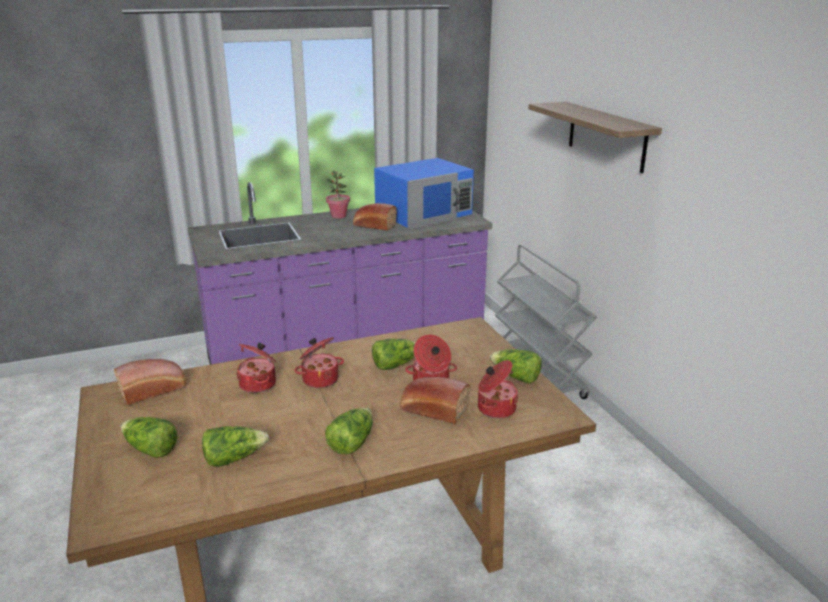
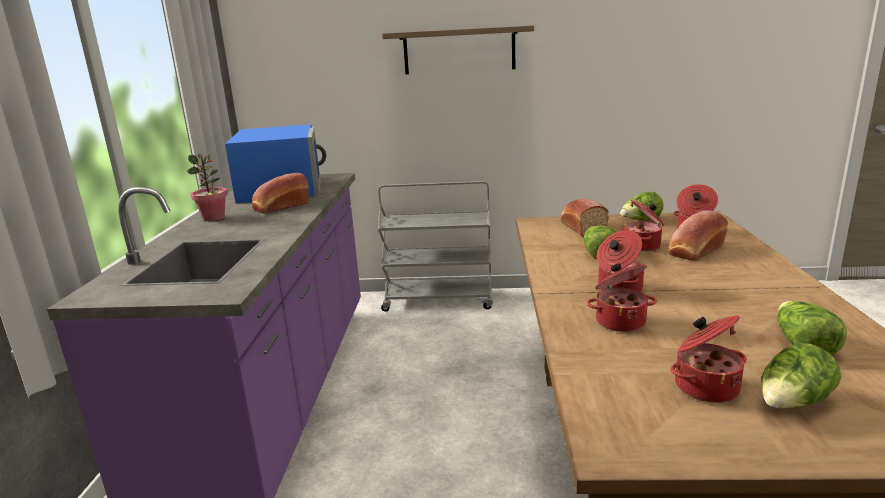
camera: 65 degrees left, 5 degrees down
bread [114,359,186,405] -> bread moved to [560,199,609,237]
lettuce [325,408,373,454] -> none
none -> cooking pot [670,315,747,403]

